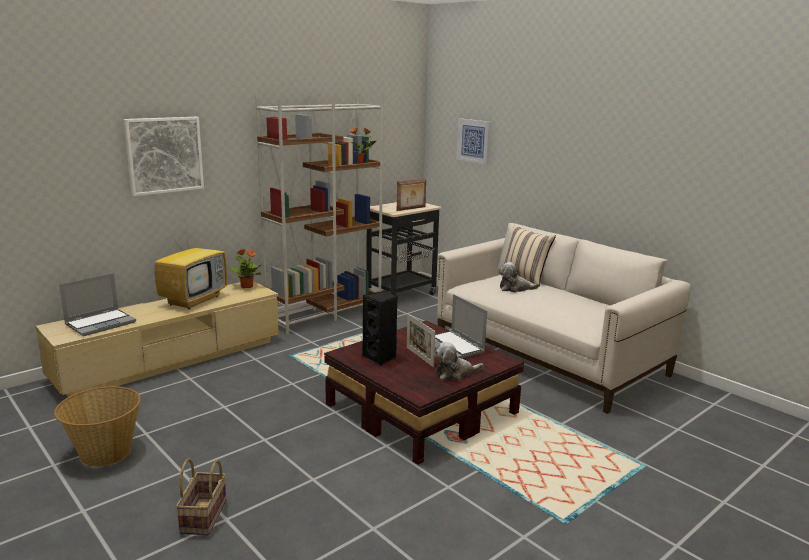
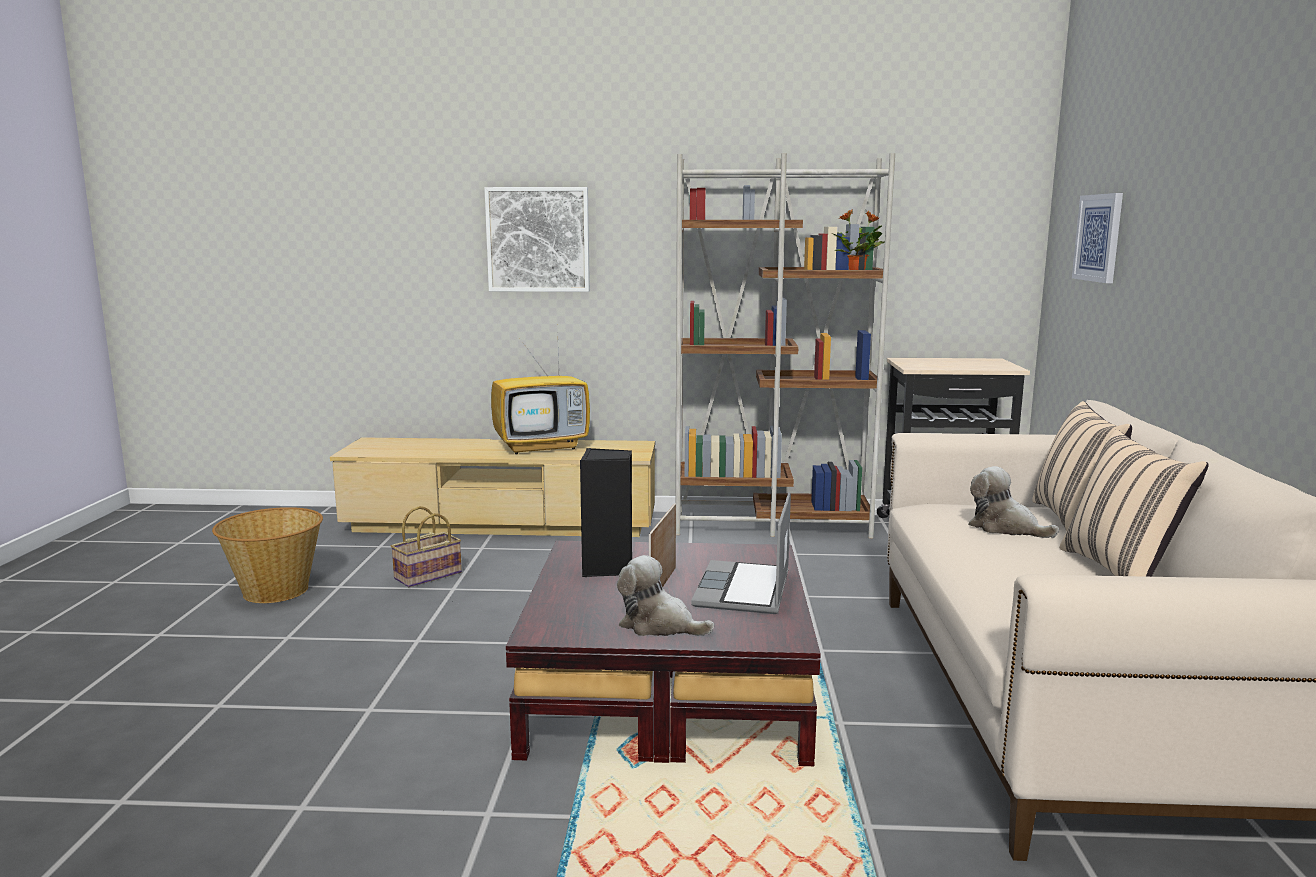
camera: 45 degrees right, 5 degrees down
laptop [59,273,136,336] -> none
basket [176,459,226,535] -> basket moved to [391,506,462,587]
potted plant [228,249,263,289] -> none
picture frame [397,179,426,211] -> none
none -> beige pillow [1060,430,1208,577]

